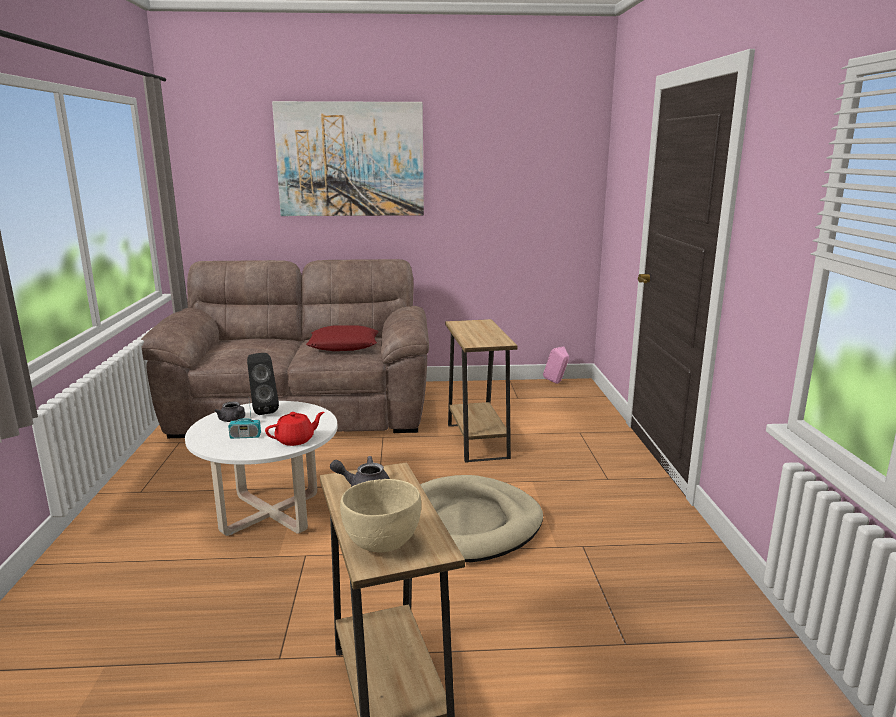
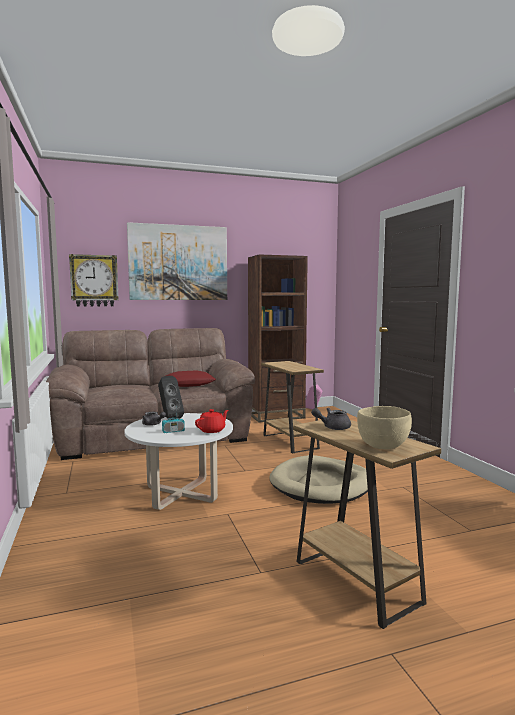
camera: 15 degrees left, 10 degrees down
none -> wall clock [69,254,119,307]
none -> brown bookcase [248,254,308,422]

